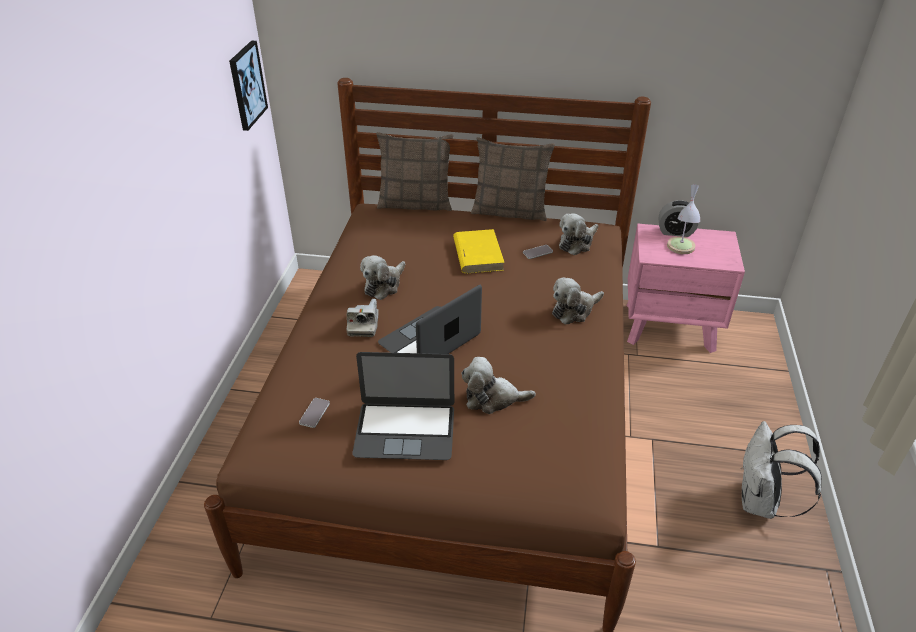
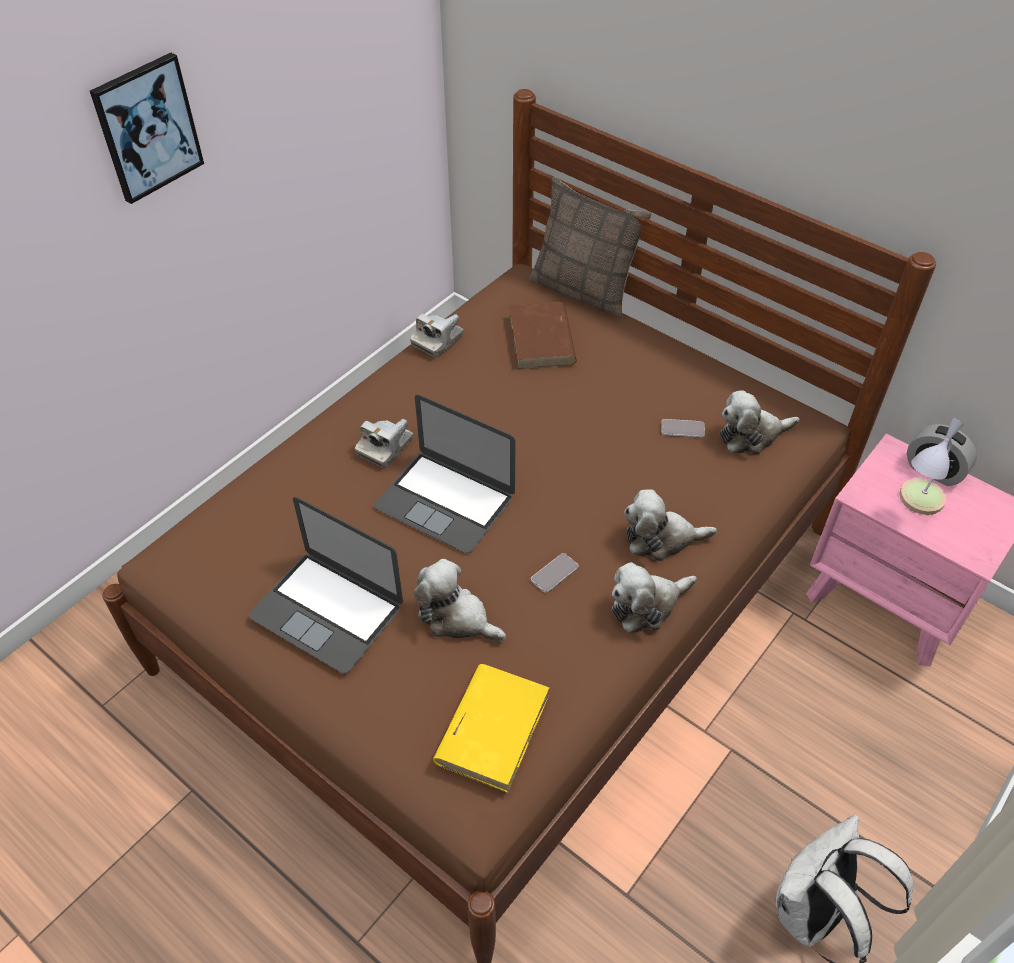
camera: 30 degrees right, 10 degrees up
picture [229,40,268,131] -> picture moved to [90,53,204,204]
phone [299,398,330,428] -> phone moved to [531,553,578,593]
plush toy [360,255,405,300] -> plush toy moved to [611,562,697,633]
laptop [378,285,482,354] -> laptop turned 135 degrees counterclockwise [374,395,516,553]
yellow book [453,229,505,274] -> yellow book moved to [433,664,550,793]
pillow [471,137,555,221] -> none
none -> camera [410,314,463,357]
none -> brown book [509,302,577,369]

